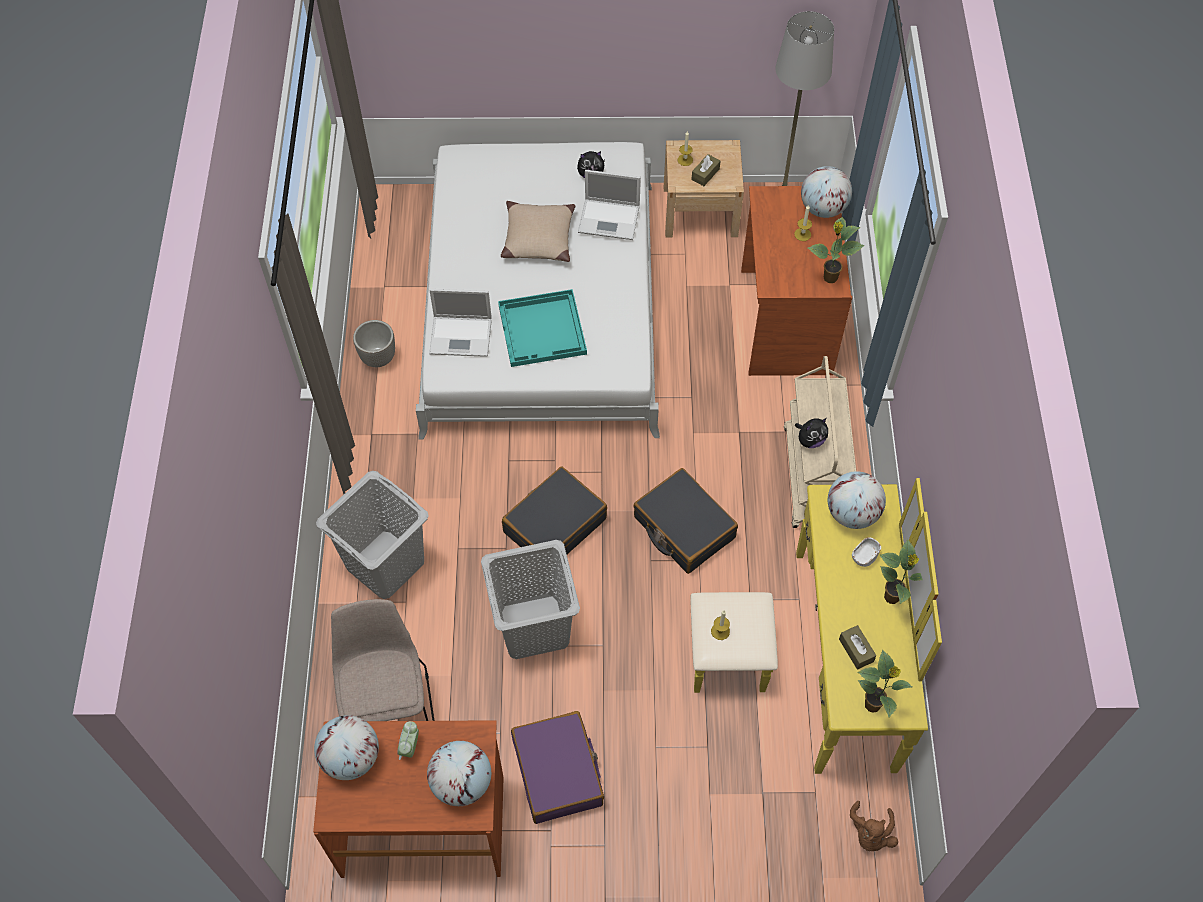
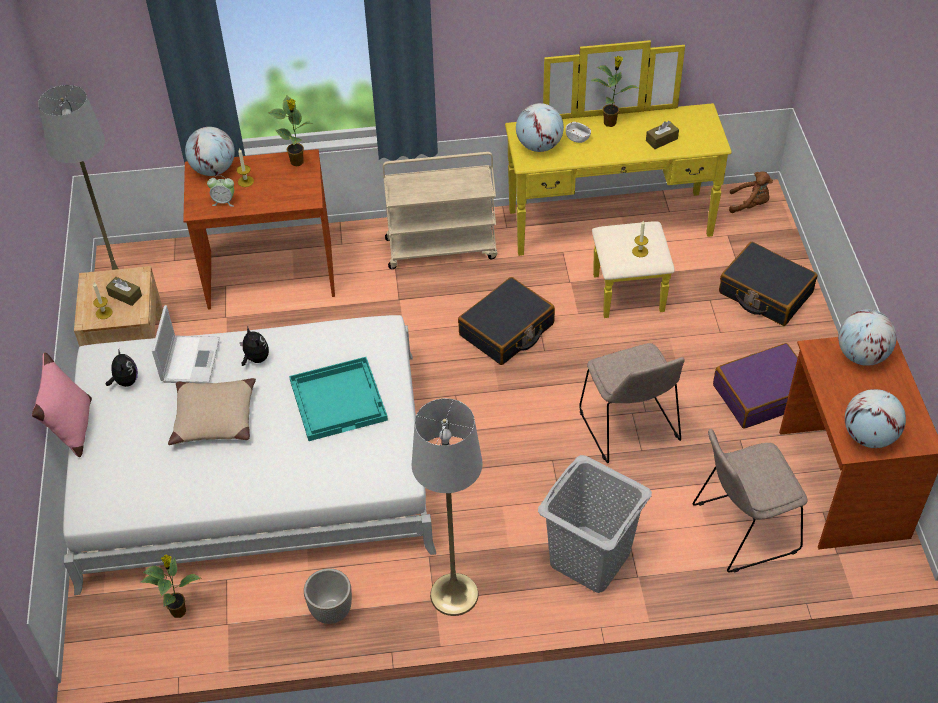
camera: 95 degrees left, 10 degrees down
alarm clock [397,721,419,760] -> alarm clock moved to [207,175,234,207]
laptop [429,289,492,357] -> none
grey laundry basket [481,540,580,659] -> beige chair [579,343,685,463]
black suitcase [502,466,607,554] -> black suitcase moved to [719,242,818,326]
plush toy [795,418,828,448] -> plush toy moved to [240,327,269,366]
potted plant [858,649,912,718] -> potted plant moved to [140,555,202,618]
none -> pink pillow [32,353,92,457]
none -> grey floor lamp [412,398,482,616]

